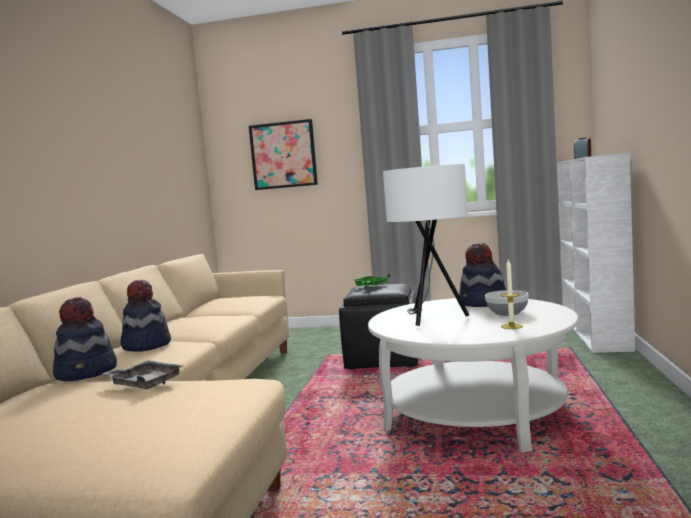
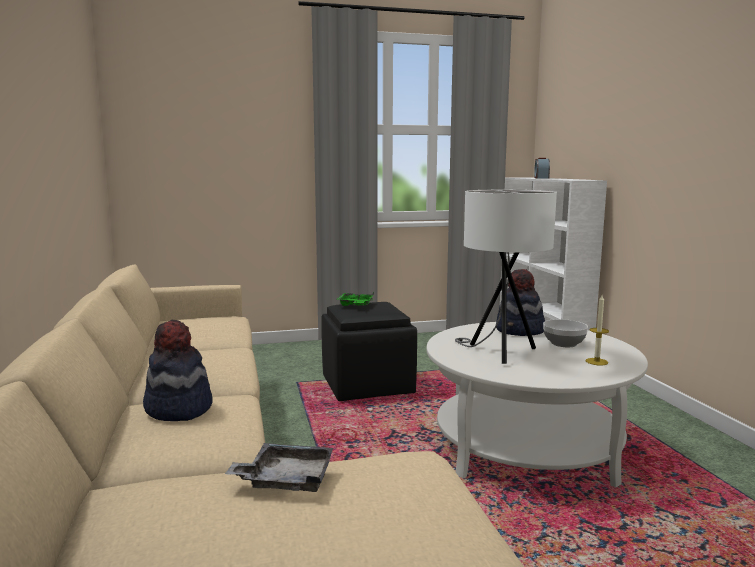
camera: 25 degrees left, 5 degrees up
hat [53,297,117,381] -> none
picture [249,119,318,190] -> none

